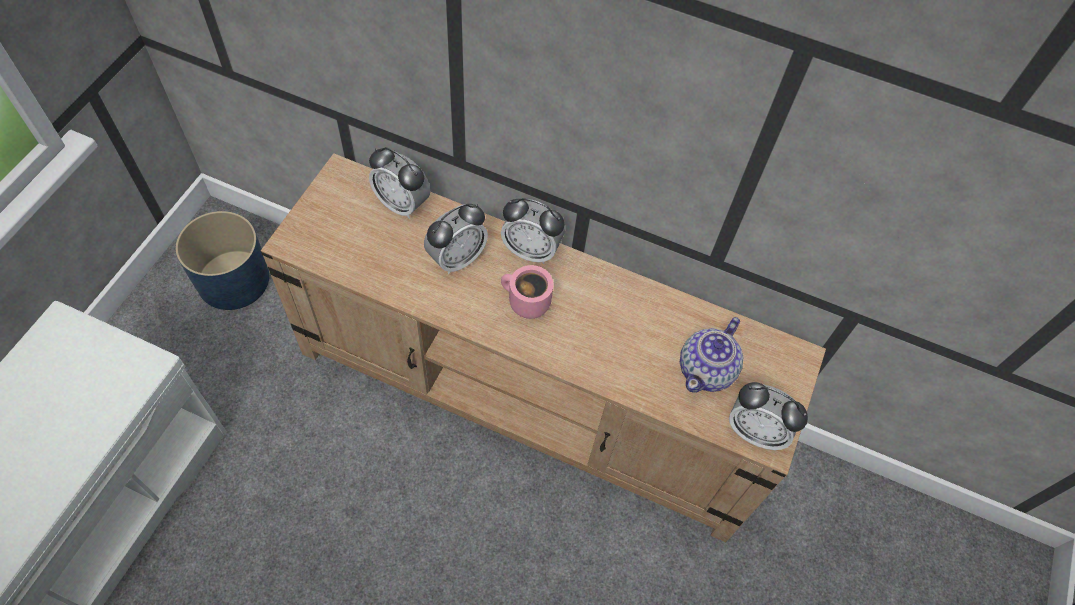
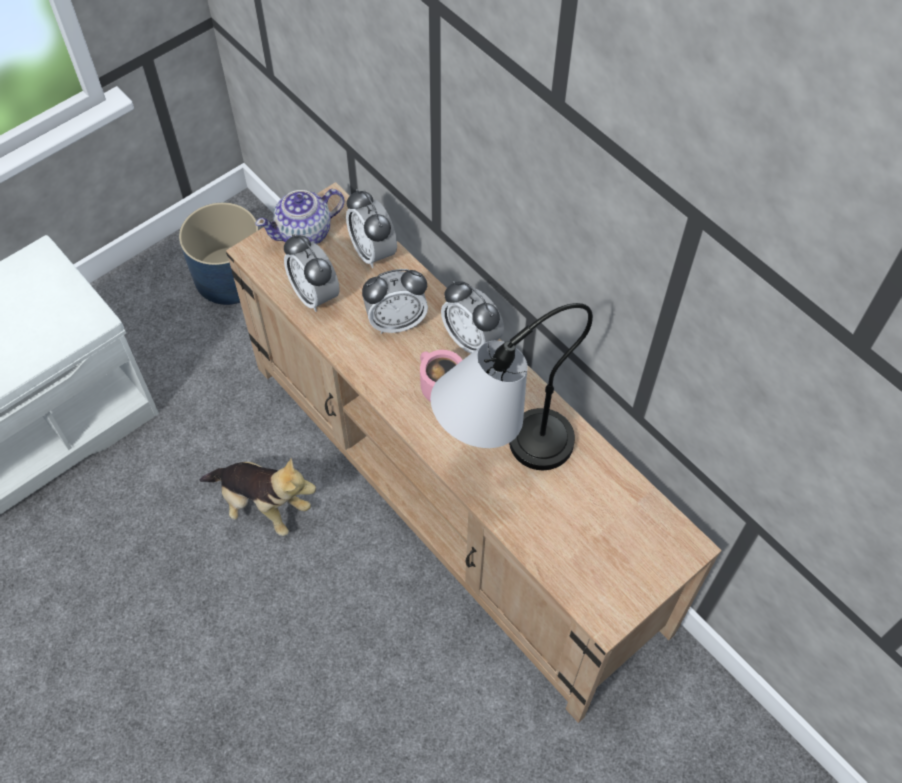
camera: 30 degrees right, 0 degrees up
teapot [680,317,743,393] -> teapot moved to [256,189,345,244]
alarm clock [729,382,808,450] -> alarm clock moved to [284,234,340,312]
none -> plush toy [200,458,316,536]
none -> table lamp [431,303,593,470]

